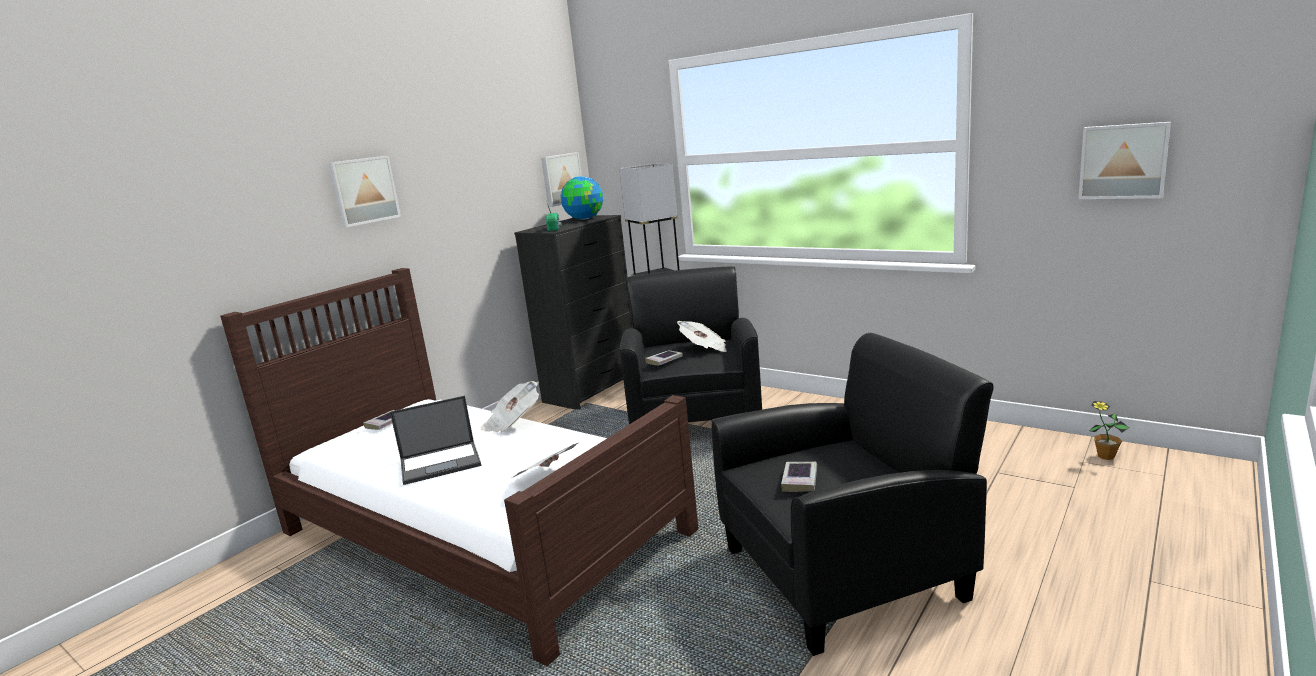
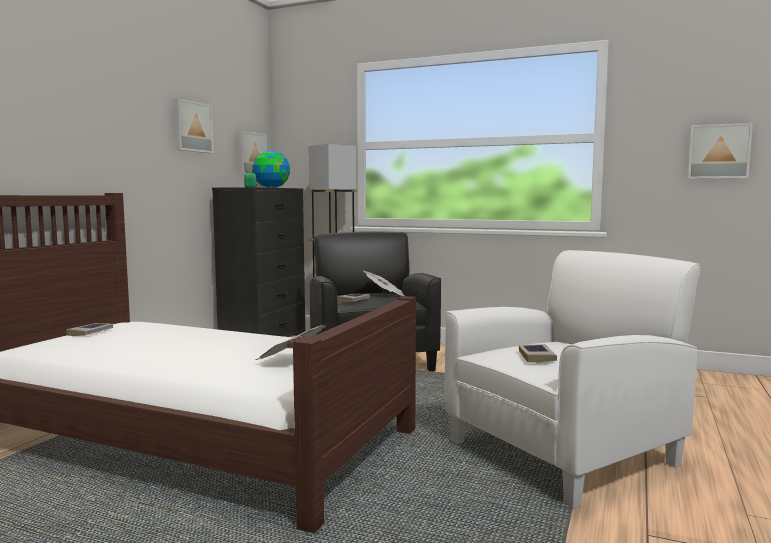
camera: 15 degrees left, 10 degrees down
picture [328,156,401,228] -> picture moved to [174,98,213,153]
laptop [390,396,481,485] -> none
newspaper [481,381,539,433] -> none
black armchair [711,333,994,656] -> white armchair [445,250,701,509]
potted plant [1089,401,1129,460] -> none

